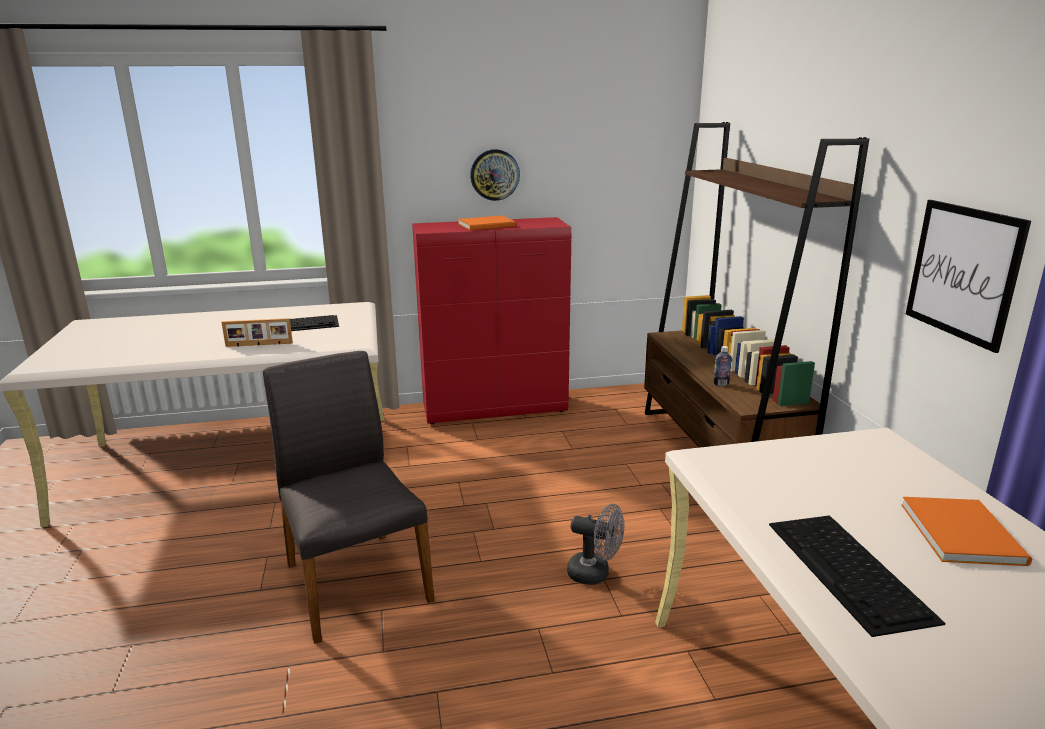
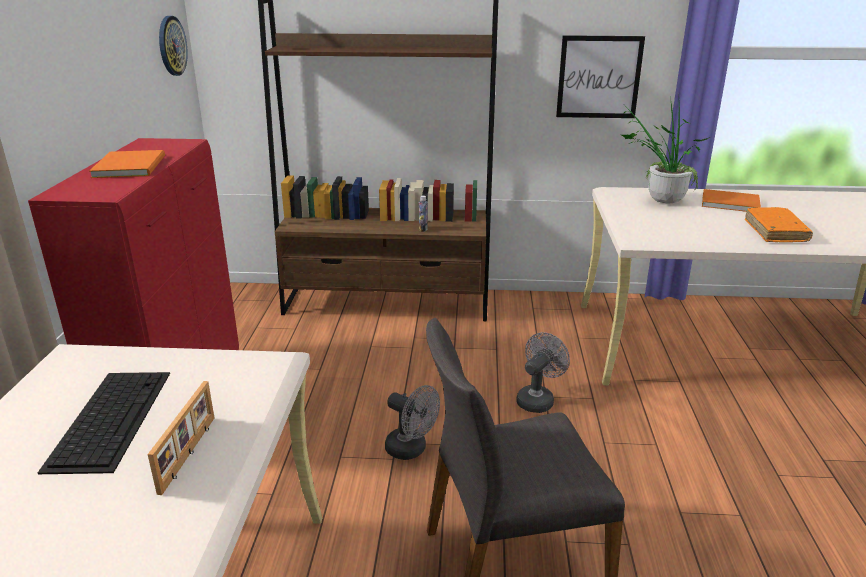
camera: 75 degrees left, 5 degrees up
wall clock [470,149,520,201] -> wall clock moved to [159,16,188,76]
keyboard [769,515,945,637] -> orange book [745,207,813,242]
none -> grey fan [385,385,440,460]
none -> potted plant [621,96,710,204]

